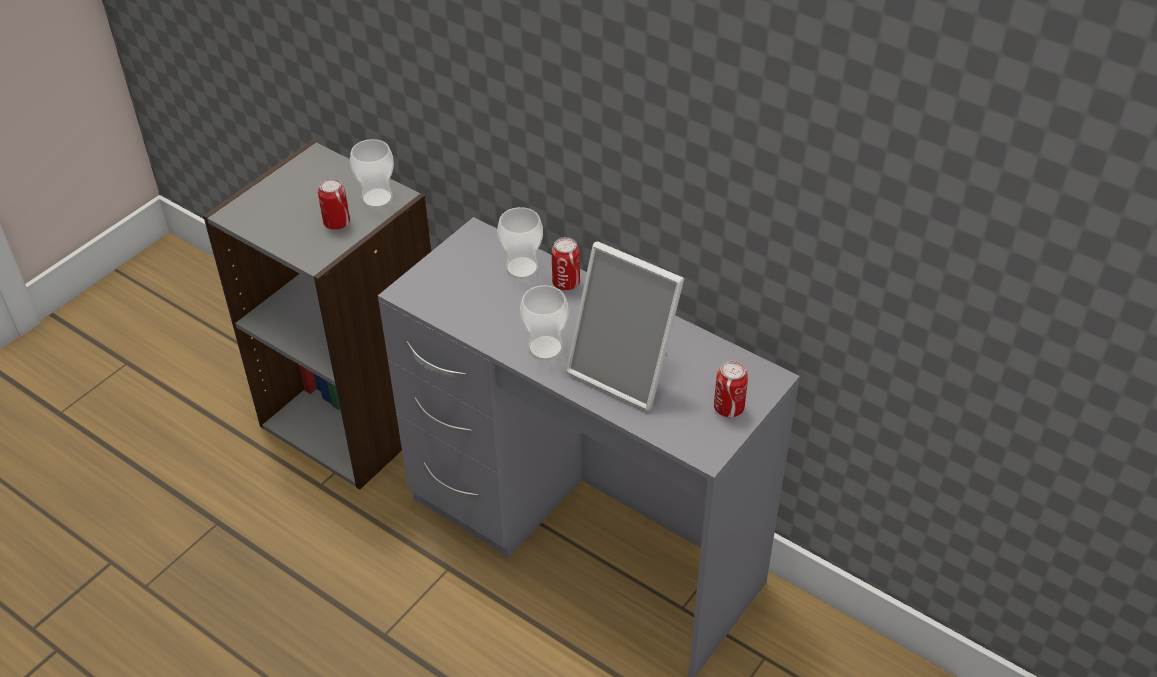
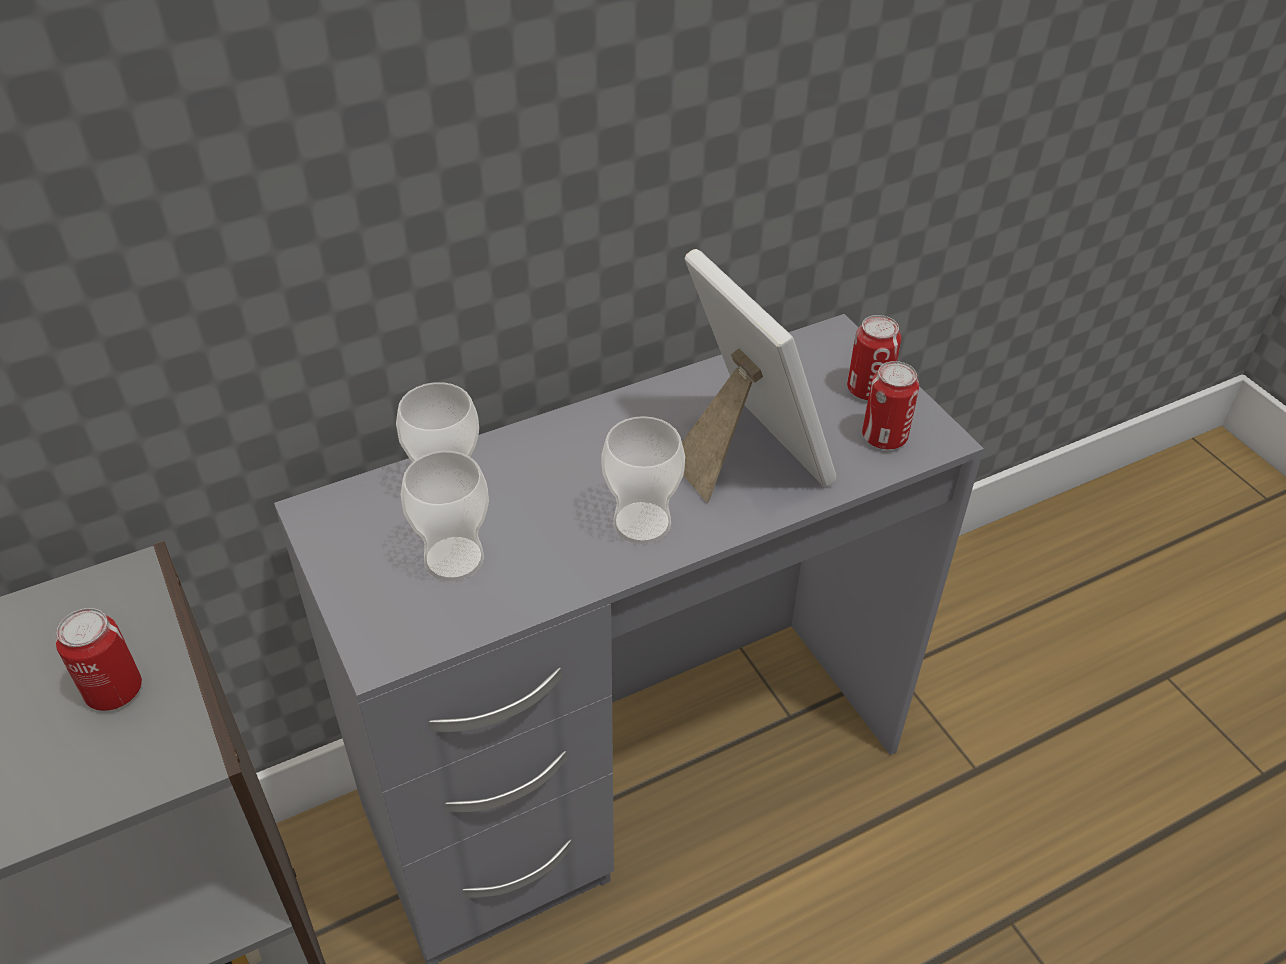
camera: 65 degrees left, 0 degrees up
cup [350,139,394,208] -> cup moved to [401,451,489,581]
can [552,237,580,290] -> can moved to [862,361,919,450]
picture frame [566,242,684,411] -> picture frame turned 90 degrees counterclockwise [682,249,836,502]

